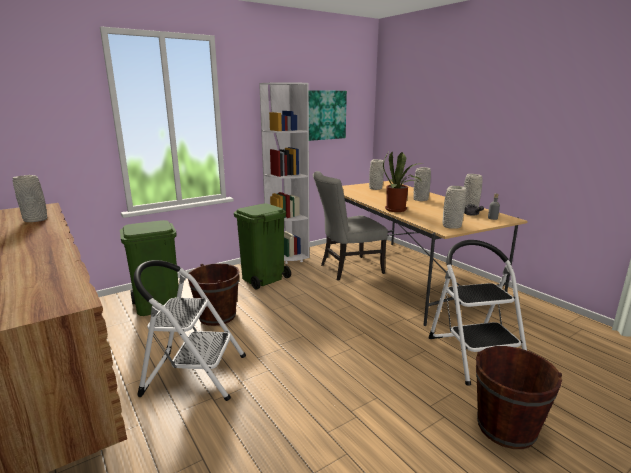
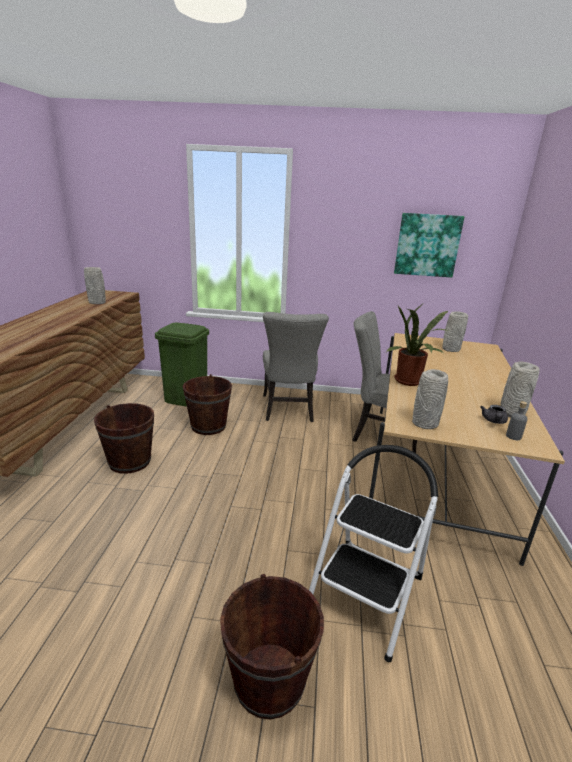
camera: 40 degrees right, 5 degrees up
step ladder [134,260,246,401] -> brown bucket [94,403,154,474]
green trash can [234,204,291,290] -> grey chair [263,312,329,422]
white bookcase [259,82,309,264] -> none
grey vase [413,167,431,201] -> none

